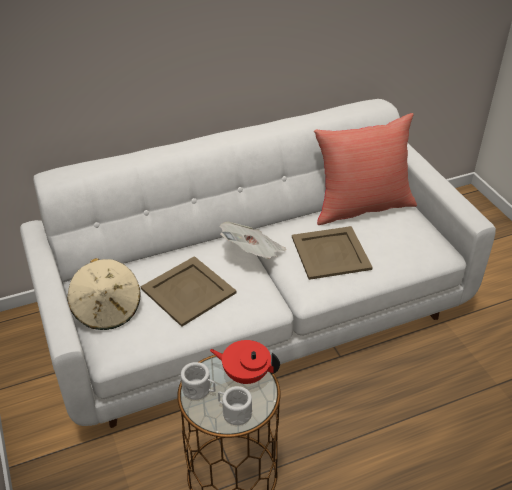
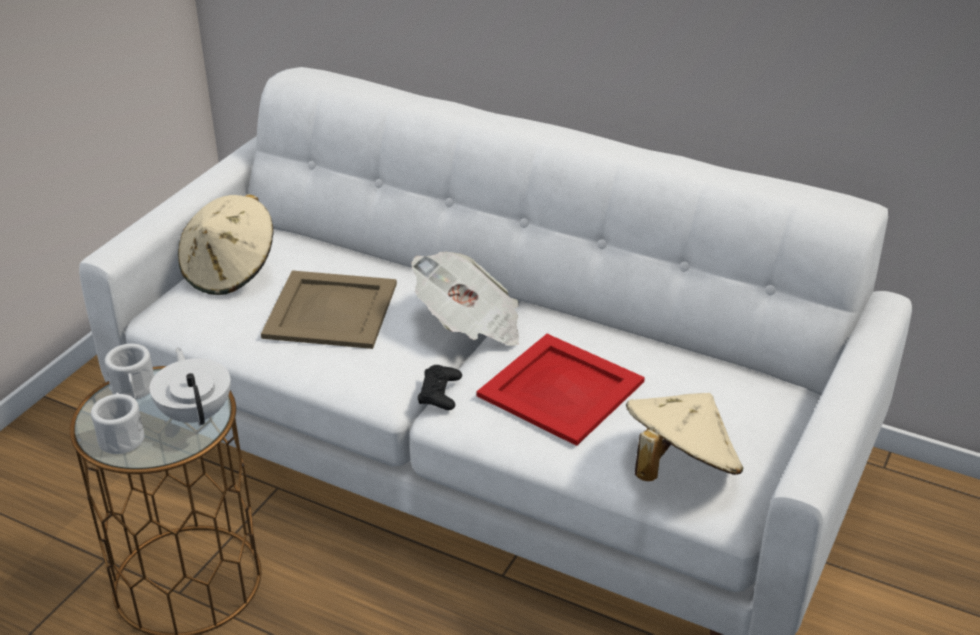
camera: 50 degrees right, 5 degrees down
red teapot [210,340,280,384] -> white teapot [150,348,231,426]
beige tray [292,226,373,280] -> red tray [477,334,645,446]
red pillow [314,113,417,225] -> none
none -> black game controller [418,365,462,410]
none -> beige hat [626,393,743,481]

